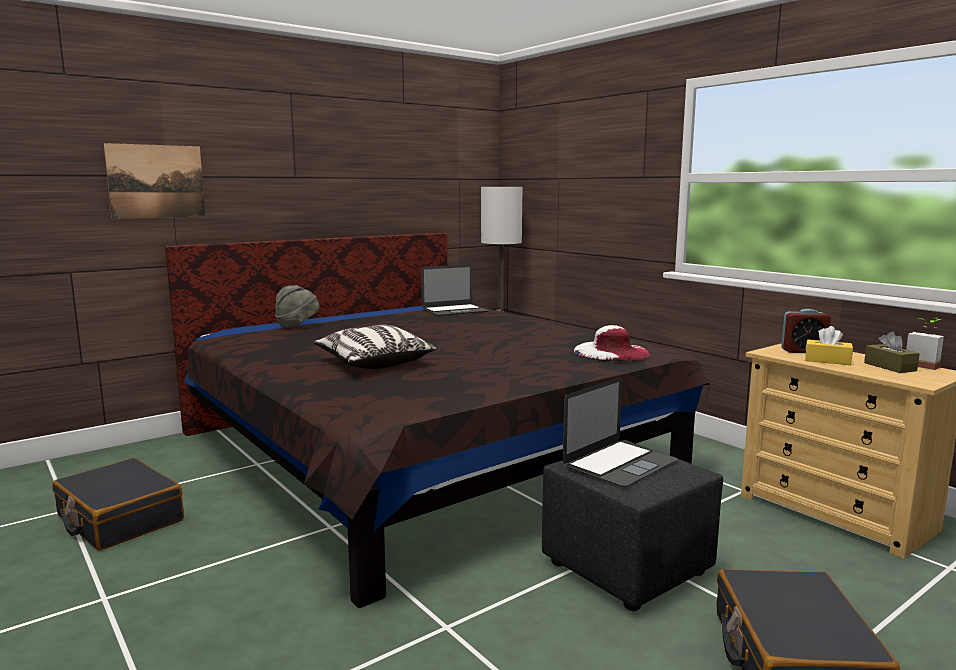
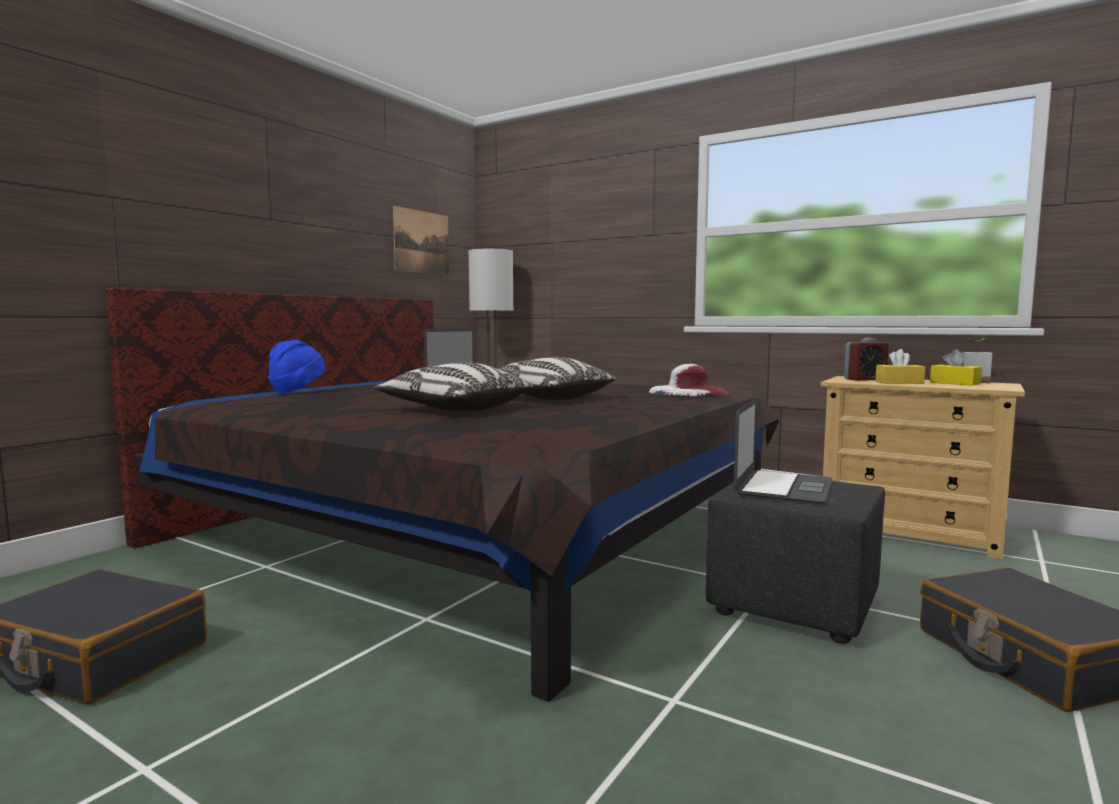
camera: 20 degrees left, 5 degrees down
picture [104,143,205,219] -> picture moved to [393,206,449,275]
grey hat [275,285,320,329] -> blue hat [268,340,325,394]
brown tissue box [864,332,920,373] -> yellow tissue box [930,349,982,386]
none -> pillow [499,357,616,400]

